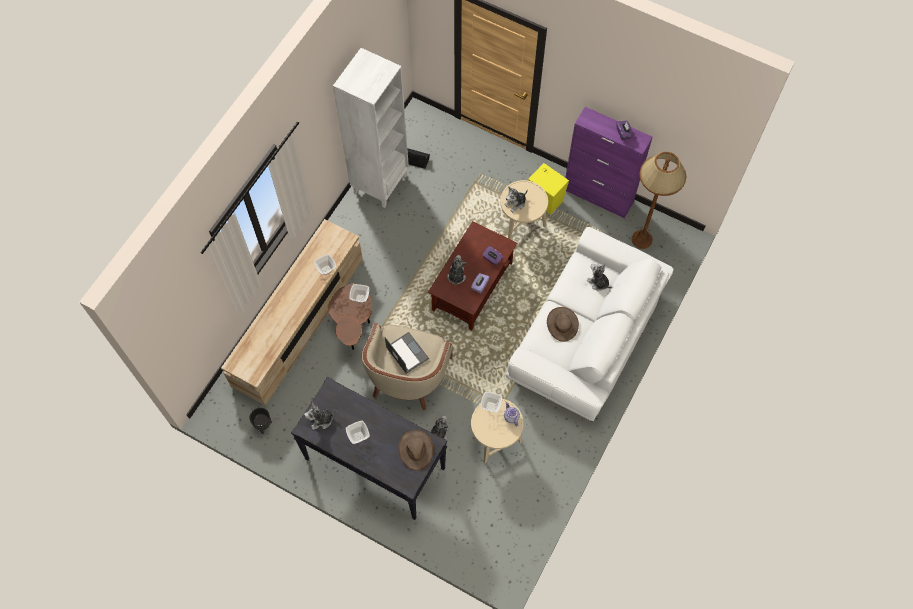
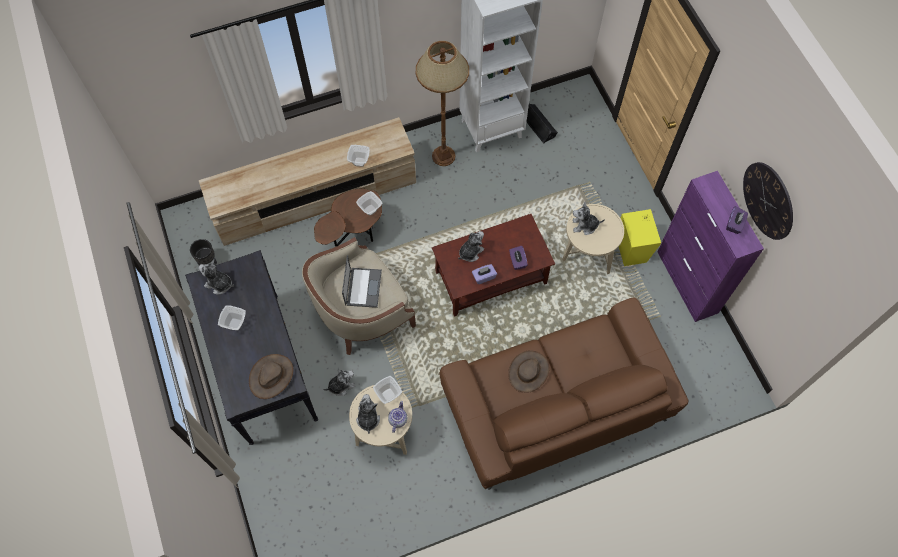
camera: 40 degrees right, 0 degrees up
white sofa [505,227,674,422] -> brown sofa [439,297,689,490]
plush toy [587,264,612,291] -> plush toy moved to [356,394,380,434]
brown floor lamp [631,151,686,249] -> brown floor lamp moved to [416,41,469,166]
none -> wall clock [743,162,793,240]

